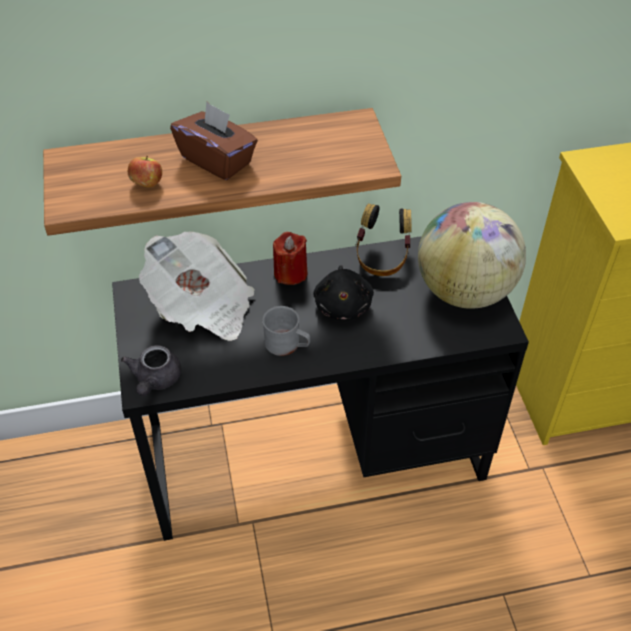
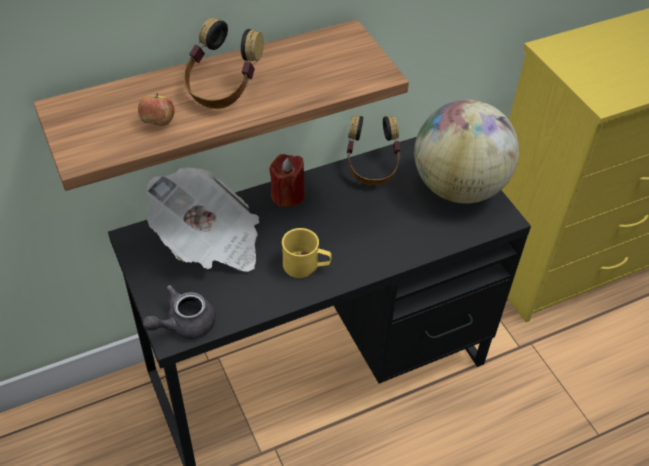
camera: 15 degrees left, 0 degrees up
grey teapot [121,345,181,396] -> grey teapot turned 60 degrees clockwise [143,285,216,339]
brown tissue box [170,101,258,180] -> headphones [184,17,264,109]
grey mug [262,306,310,356] -> yellow mug [282,228,332,278]
black plush toy [313,265,374,320] -> none

